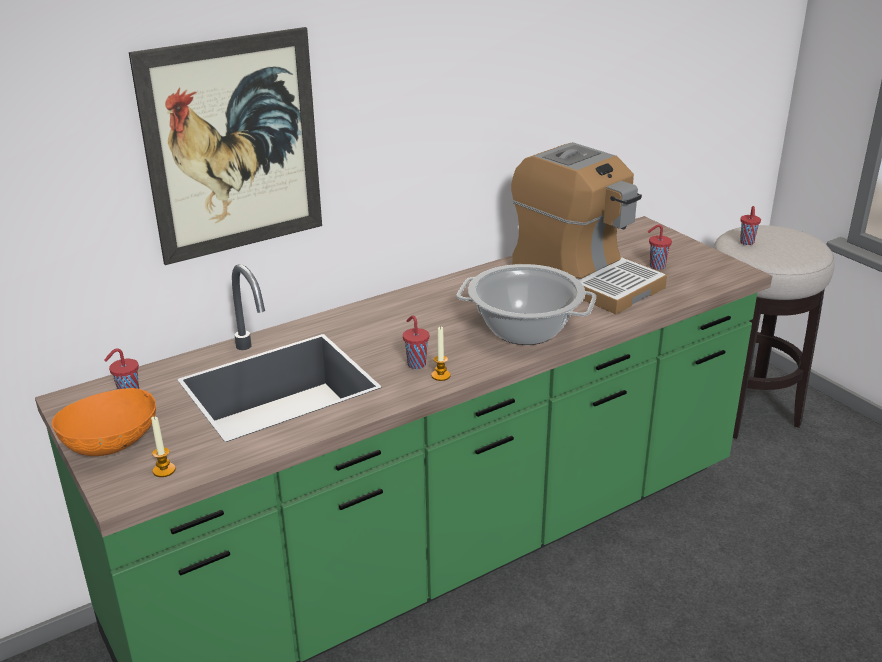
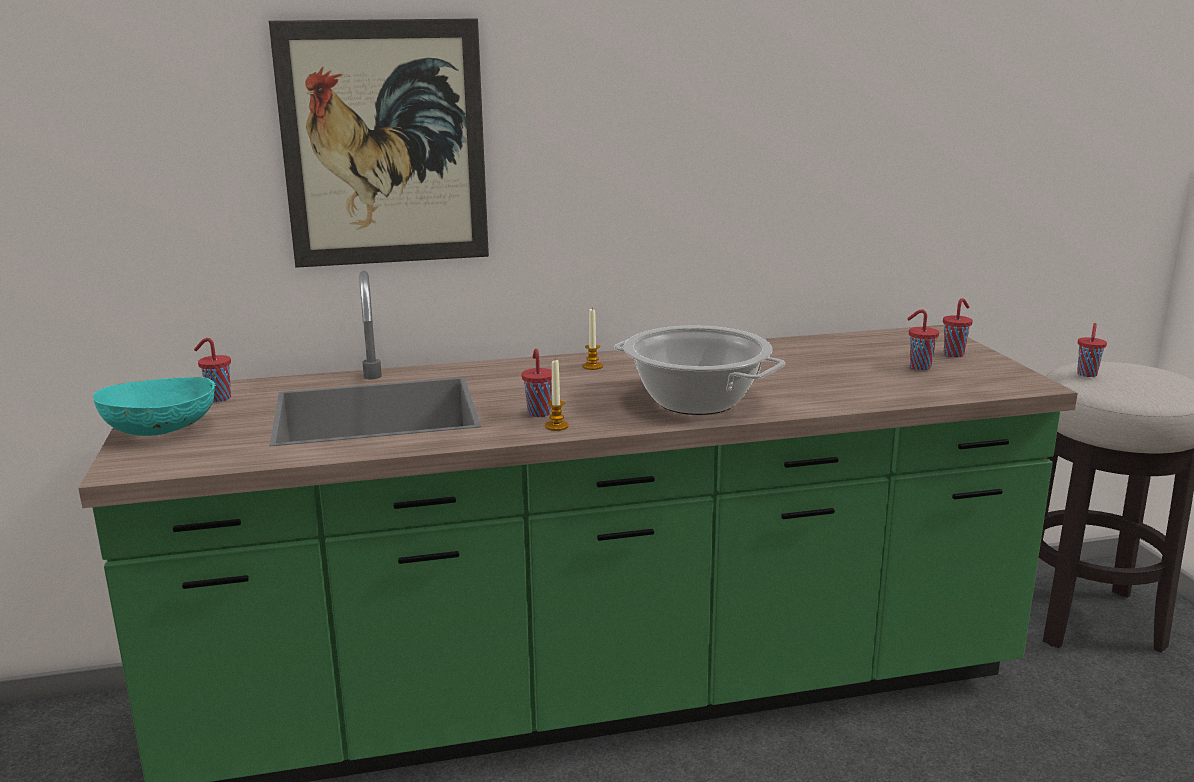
camera: 20 degrees right, 10 degrees down
orange bowl [52,388,156,456] -> turquoise bowl [92,377,216,436]
candle [151,417,176,477] -> candle moved to [583,309,603,370]
coffee machine [511,142,667,314] -> none
none -> red cup [943,298,973,357]

